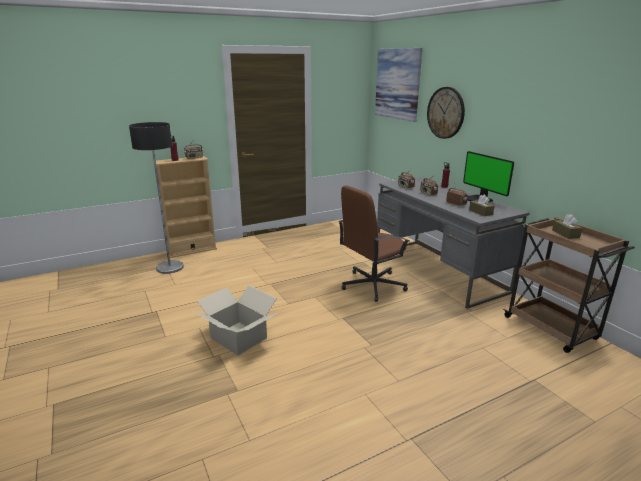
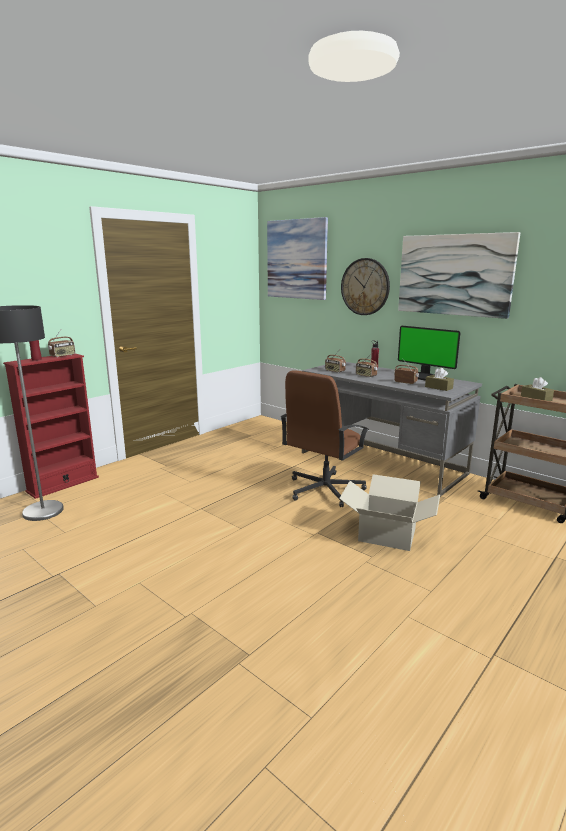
camera: 20 degrees left, 5 degrees down
beige bookcase [156,156,217,258] -> red bookcase [3,354,99,499]
cardboard box [193,285,278,355] -> cardboard box moved to [339,474,440,551]
none -> picture [398,232,520,319]

